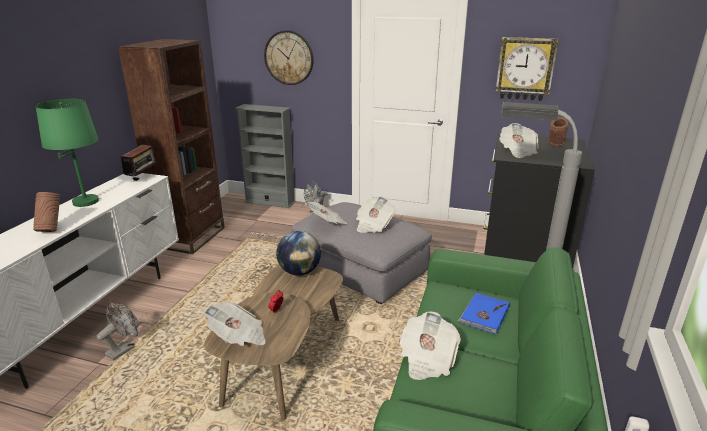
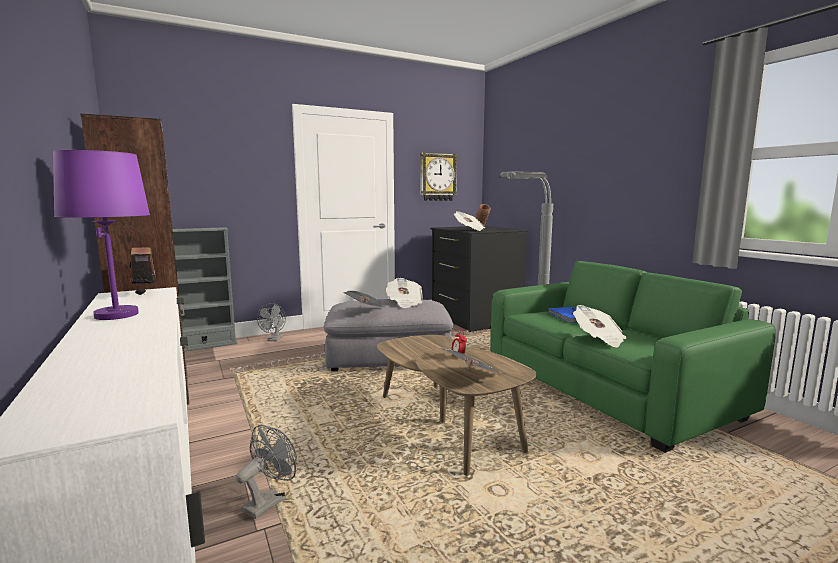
camera: 45 degrees left, 15 degrees down
brown vase [33,192,60,232] -> none
green table lamp [36,99,99,207] -> purple table lamp [53,150,150,320]
grey fan [97,303,139,361] -> grey fan turned 45 degrees clockwise [236,425,297,519]
wall clock [264,30,314,85] -> none
globe [276,231,321,276] -> none

